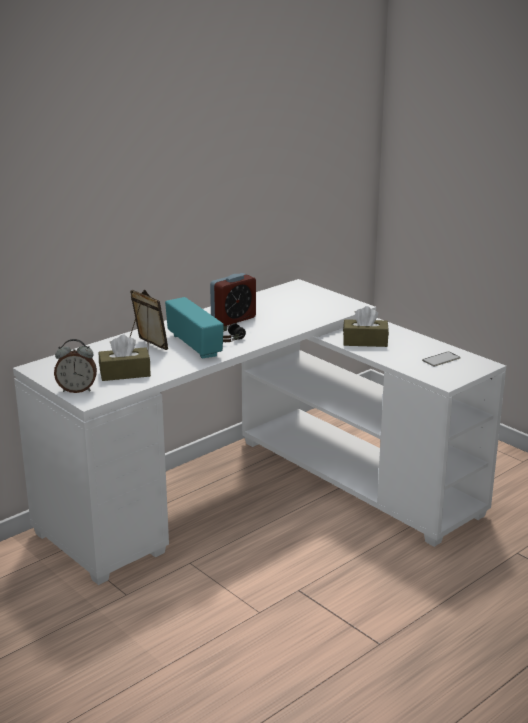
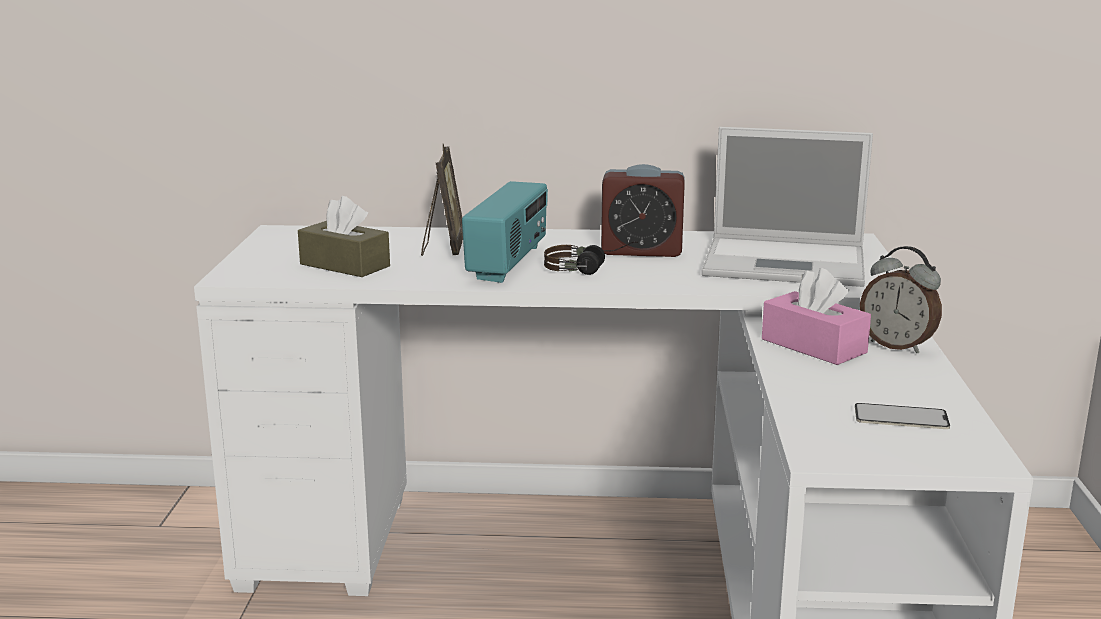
camera: 45 degrees right, 5 degrees down
alarm clock [54,339,97,393] -> alarm clock moved to [860,246,942,354]
brown tissue box [343,306,389,347] -> pink tissue box [762,268,871,365]
none -> laptop [702,127,873,287]

